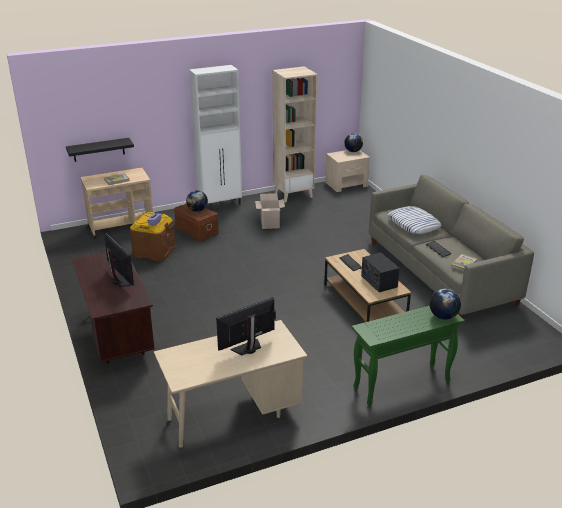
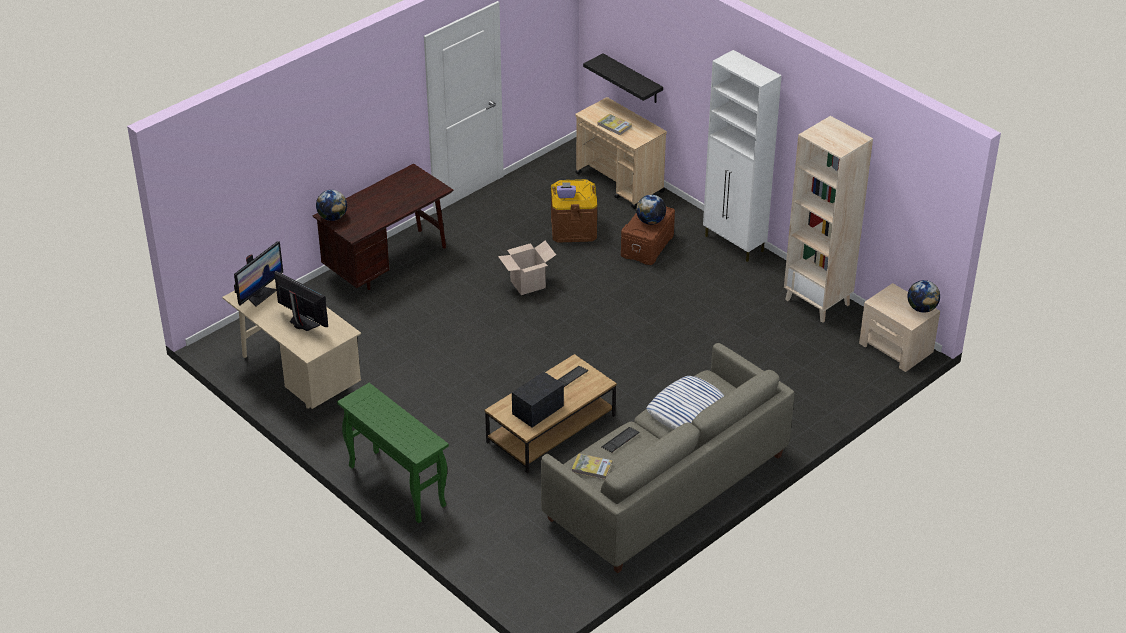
camera: 70 degrees right, 10 degrees up
monitor [105,233,134,287] -> monitor moved to [234,241,283,306]
cardboard box [255,193,285,229] -> cardboard box moved to [498,241,556,295]
globe [429,289,461,320] -> globe moved to [316,190,347,221]

